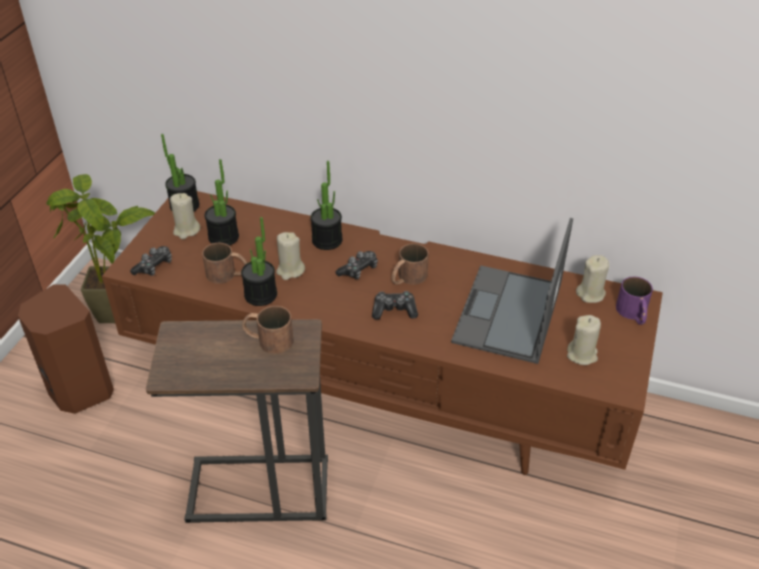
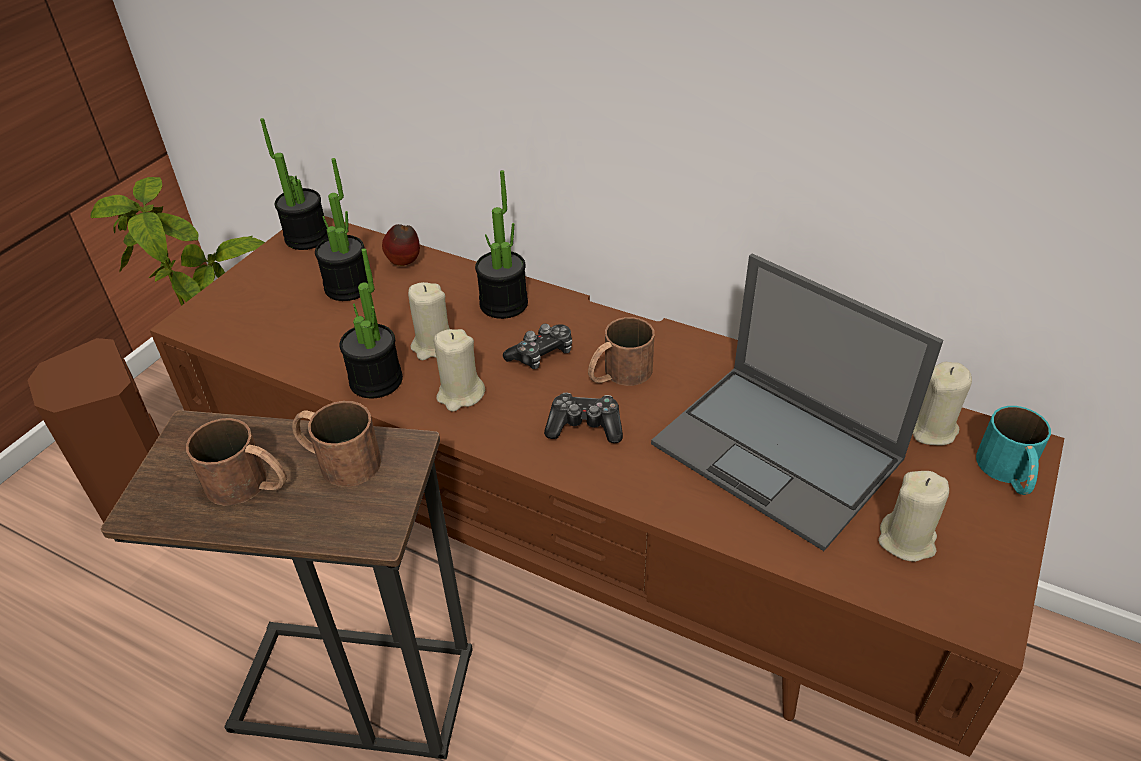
camera: 10 degrees right, 0 degrees up
game controller [130,246,172,276] -> none
beige candle [170,193,200,239] -> beige candle moved to [434,329,485,412]
brown mug [202,242,247,284] -> brown mug moved to [186,418,287,506]
laptop [451,218,573,364] -> laptop turned 75 degrees counterclockwise [651,254,943,551]
purple mug [616,276,653,325] -> turquoise mug [976,406,1051,495]
none -> apple [382,224,420,266]

